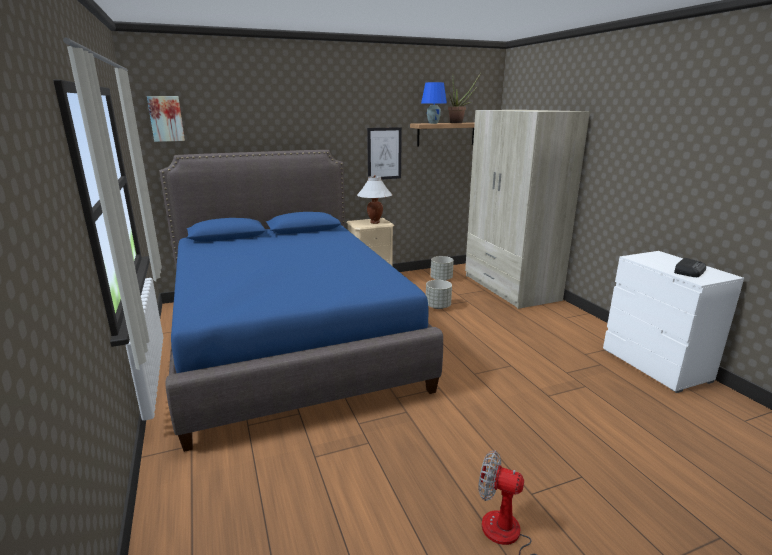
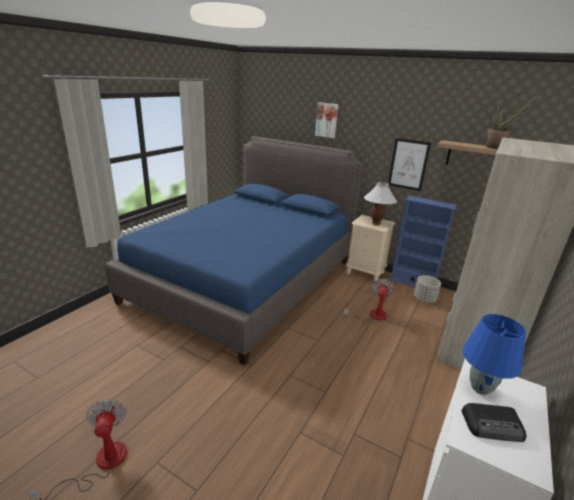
camera: 50 degrees right, 5 degrees up
picture [147,96,185,142] -> picture moved to [315,102,338,138]
blue table lamp [421,82,447,124] -> blue table lamp moved to [462,314,526,395]
grey planter [426,280,452,309] -> fan [344,279,395,324]
none -> blue bookcase [390,196,457,287]

